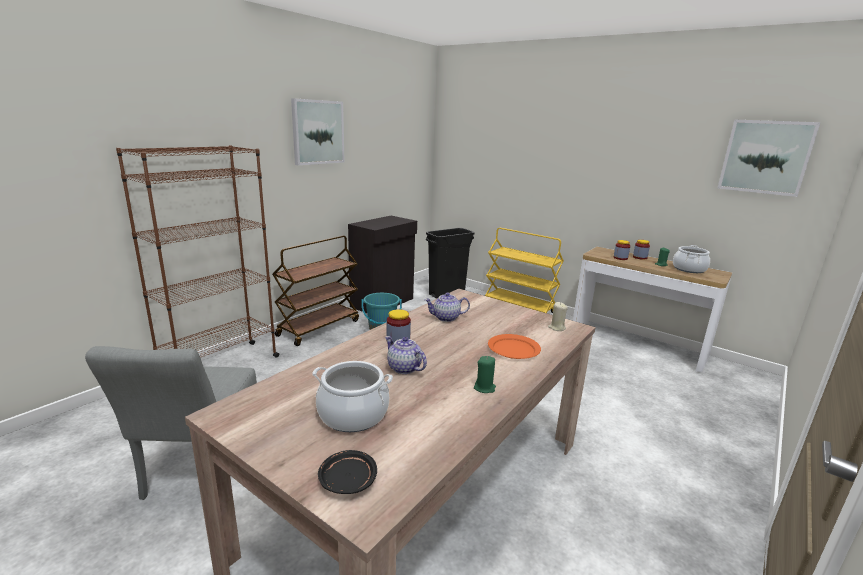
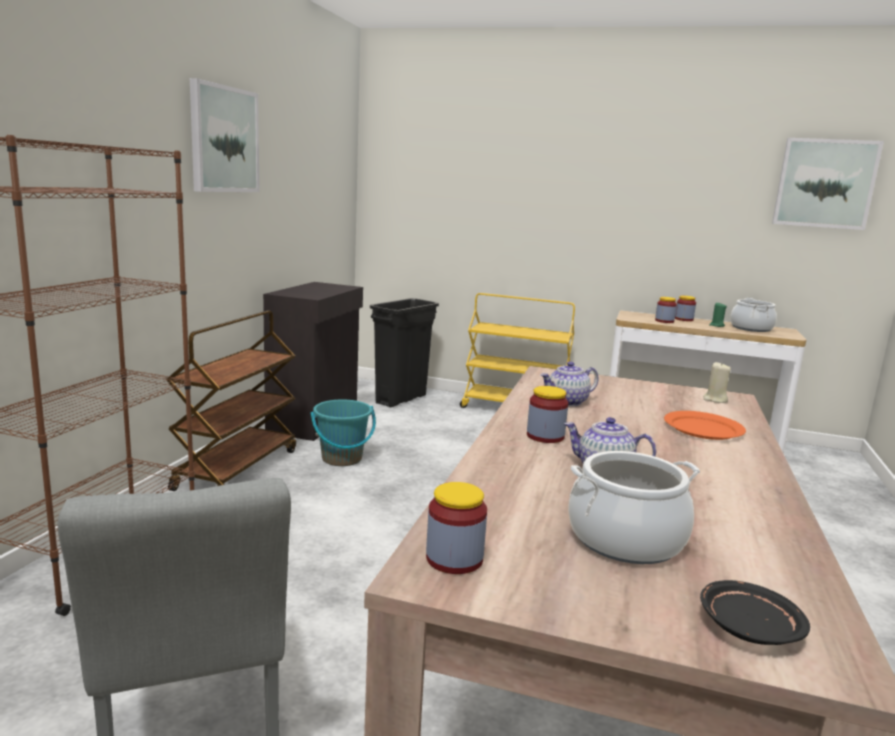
camera: 20 degrees left, 5 degrees down
green candle [474,356,496,393] -> none
none -> jar [426,482,487,574]

